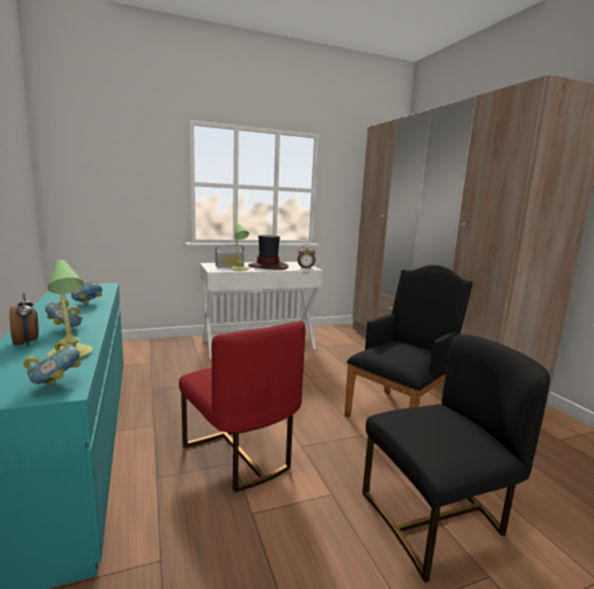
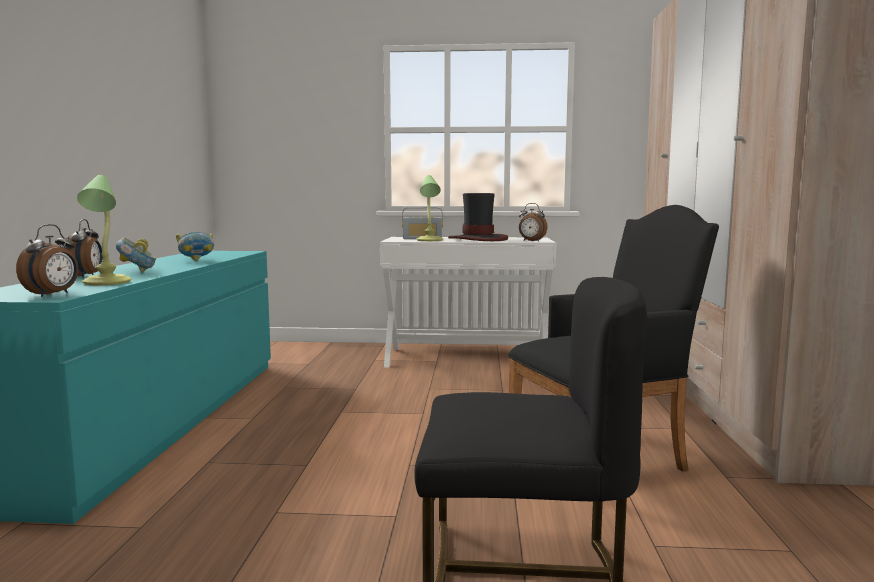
camera: 25 degrees right, 5 degrees down
bowl [23,341,81,386] -> alarm clock [16,224,78,297]
red chair [179,321,305,492] -> none

